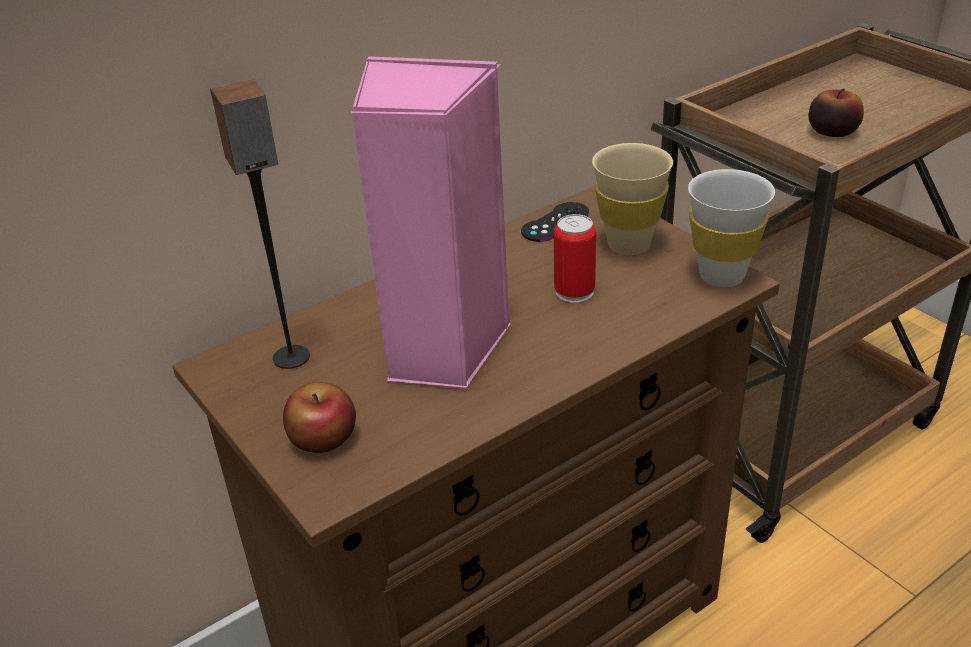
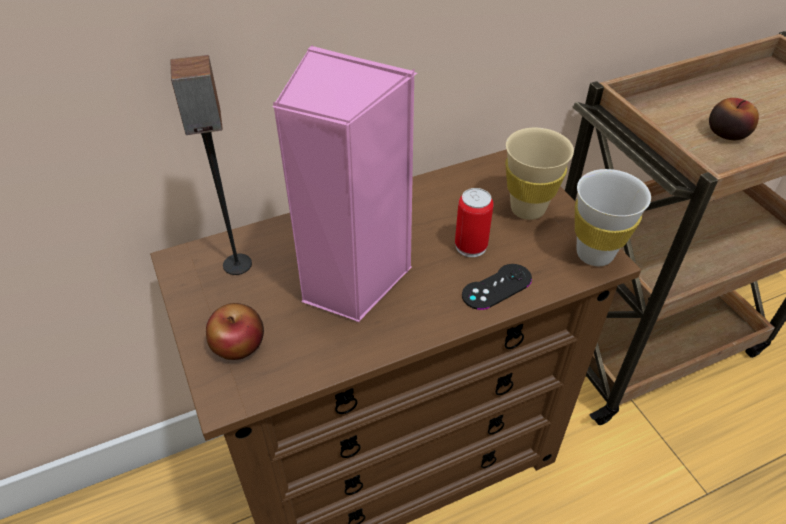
camera: 10 degrees right, 10 degrees up
black game controller [521,202,589,242] -> black game controller moved to [462,264,532,310]

